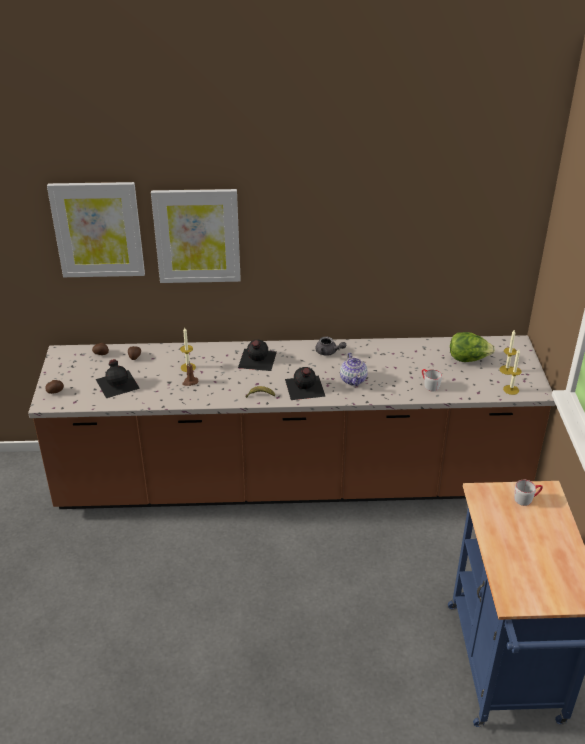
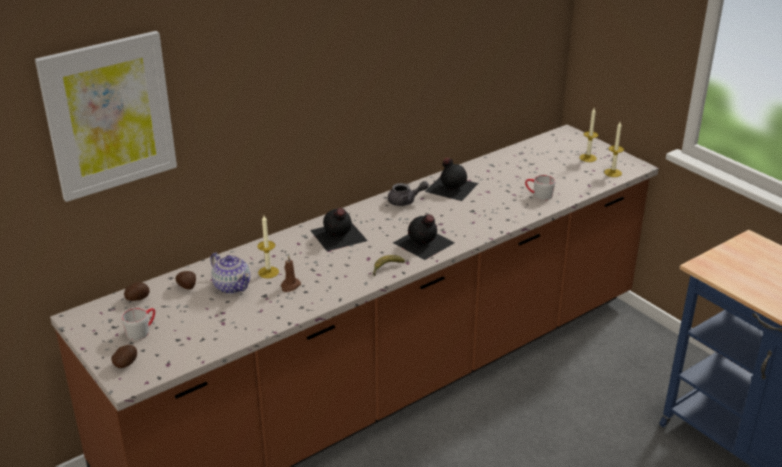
camera: 35 degrees left, 5 degrees down
black bottle [96,359,140,398] -> black bottle moved to [425,158,479,201]
picture [151,189,241,283] -> none
teapot [340,353,368,386] -> teapot moved to [210,253,250,294]
lettuce [450,332,495,362] -> none
grey mug [514,480,543,506] -> grey mug moved to [122,308,155,340]

